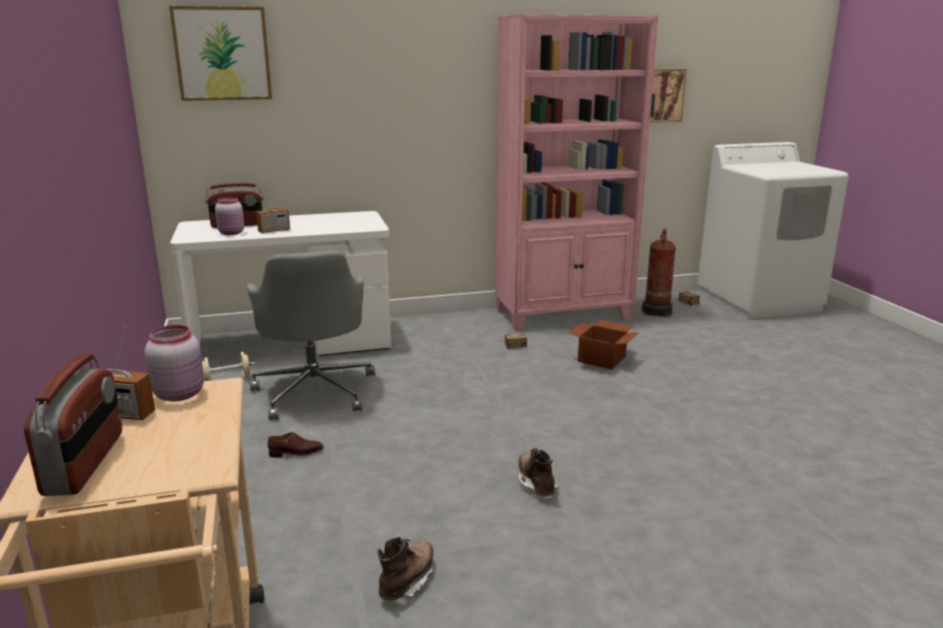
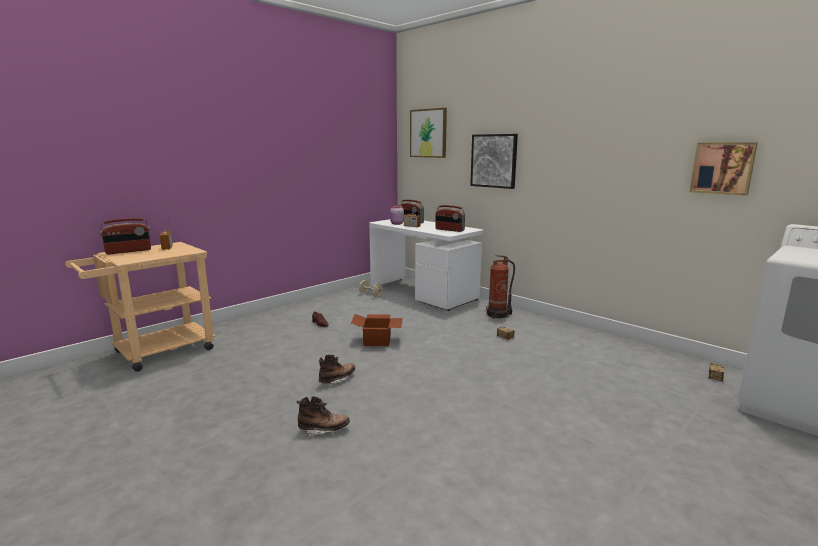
camera: 60 degrees right, 5 degrees down
pink jar [145,325,204,402] -> none
grey office chair [247,251,375,420] -> none
brown boot [377,537,434,603] -> brown boot moved to [296,396,350,436]
pink bookcase [495,14,658,330] -> none
cardboard box [568,320,639,370] -> cardboard box moved to [351,314,403,346]
fire extinguisher [641,229,676,317] -> fire extinguisher moved to [486,255,515,319]
none -> radio [435,205,465,232]
none -> picture [470,134,518,189]

